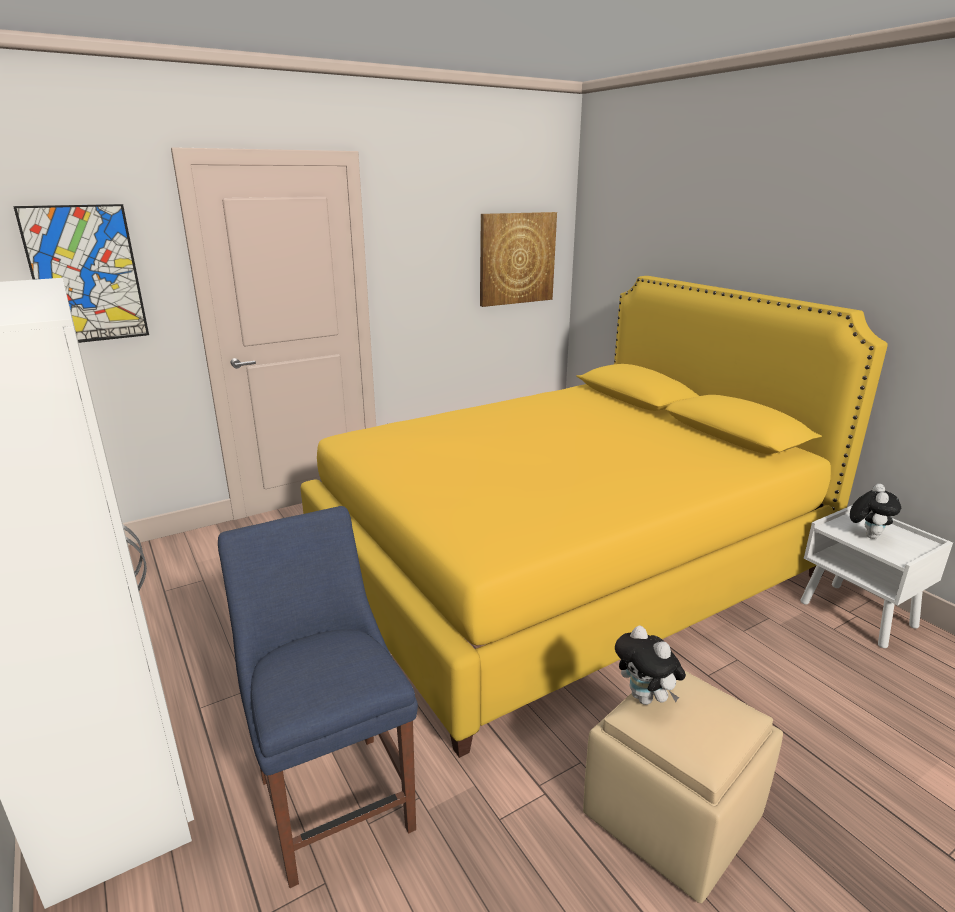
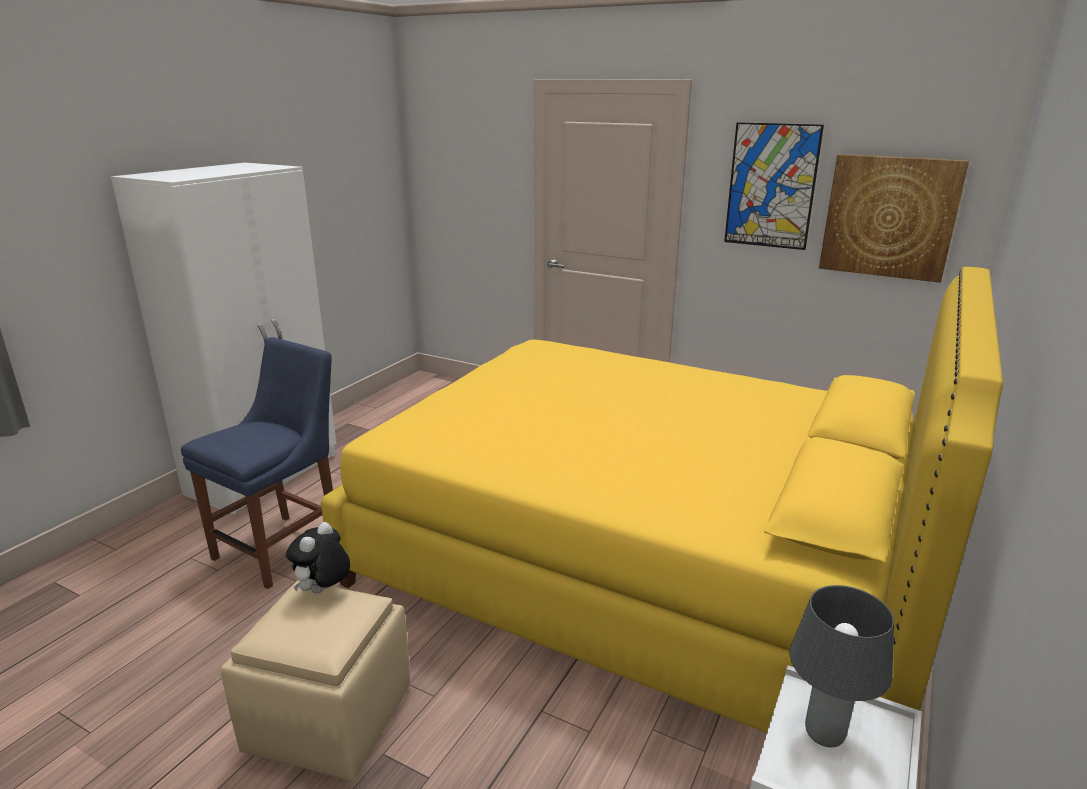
camera: 60 degrees right, 0 degrees up
picture [13,204,149,343] -> picture moved to [724,122,824,250]
plush toy [850,484,901,539] -> grey table lamp [789,585,894,747]

